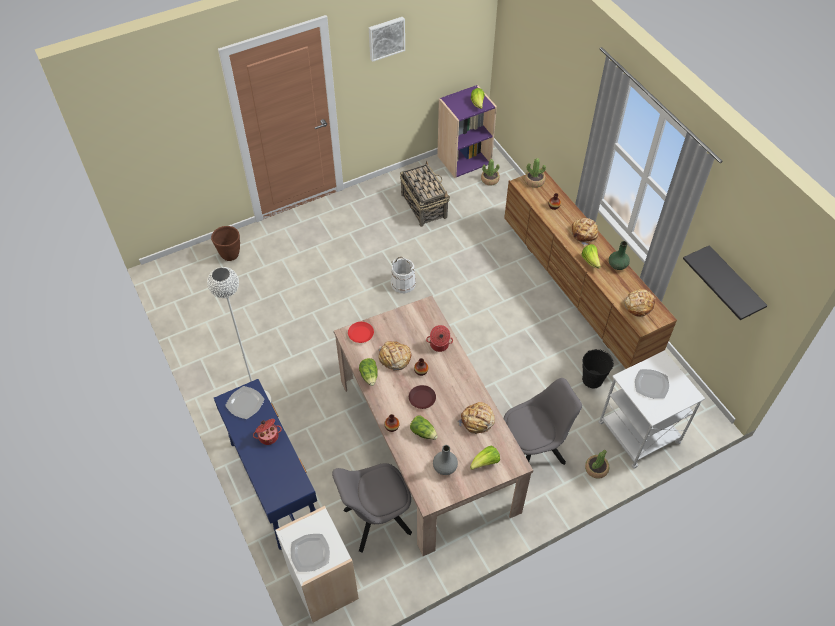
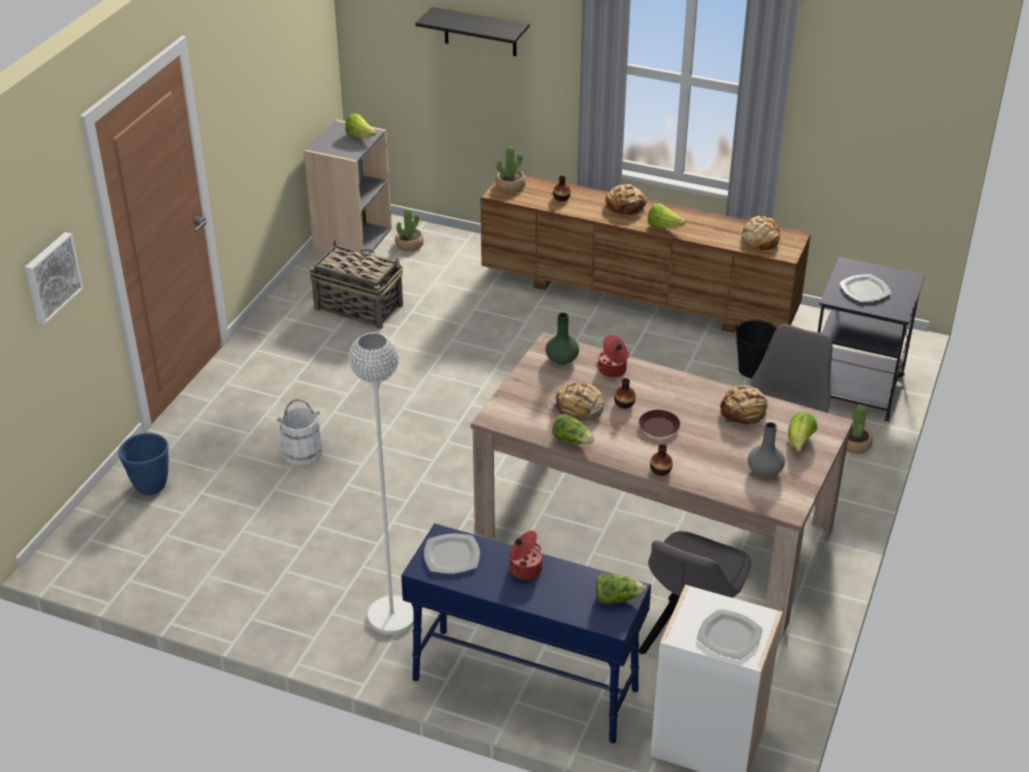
camera: 40 degrees left, 15 degrees down
brown planter [211,226,240,261] -> blue planter [119,433,169,495]
red plate [348,322,374,343] -> none
picture [369,17,405,62] -> picture moved to [25,232,83,325]
white bucket [391,257,416,293] -> white bucket moved to [276,399,323,466]
lettuce [410,416,438,440] -> lettuce moved to [596,574,646,604]
purple bookcase [437,85,497,178] -> grey bookcase [304,119,392,254]
white cart [598,350,705,469] -> black cart [818,257,925,422]
green vase [609,241,630,270] -> green vase moved to [546,312,579,365]
black shelf [683,245,768,320] -> black shelf moved to [415,7,529,56]

